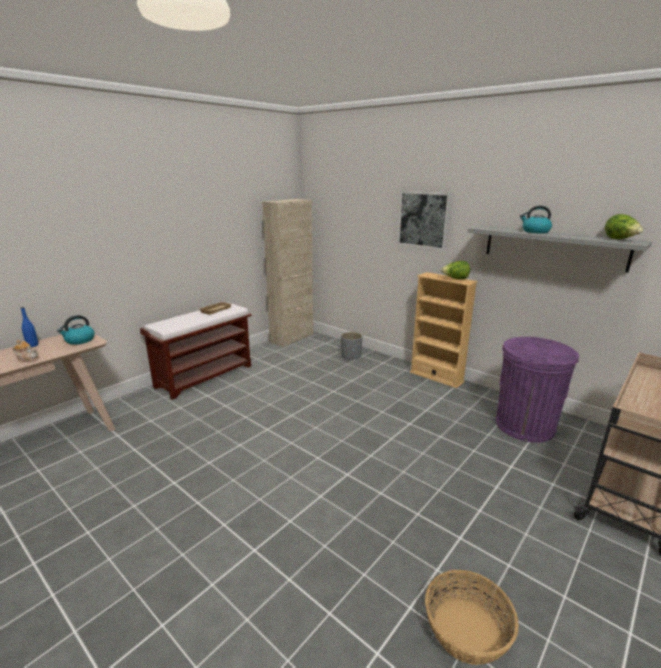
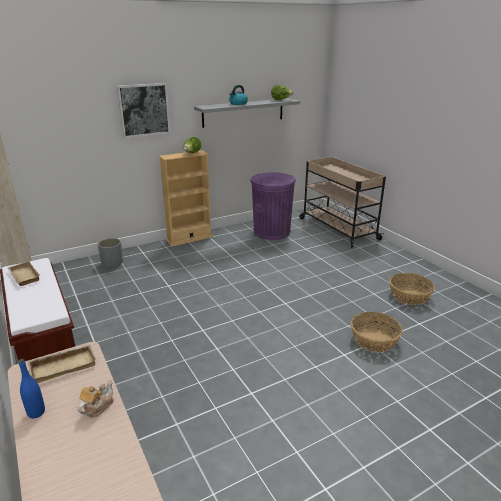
camera: 70 degrees left, 5 degrees up
kettle [57,315,95,345] -> beige tray [28,344,97,383]
none -> basket [351,312,403,352]

